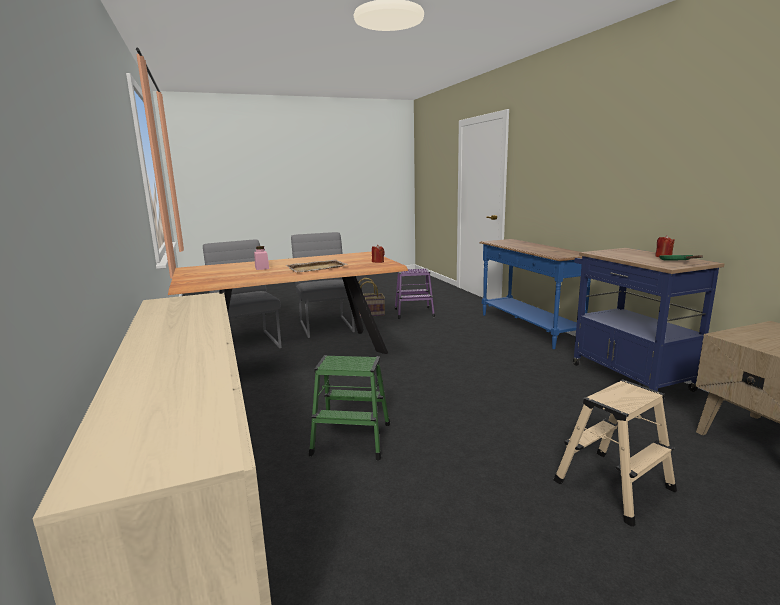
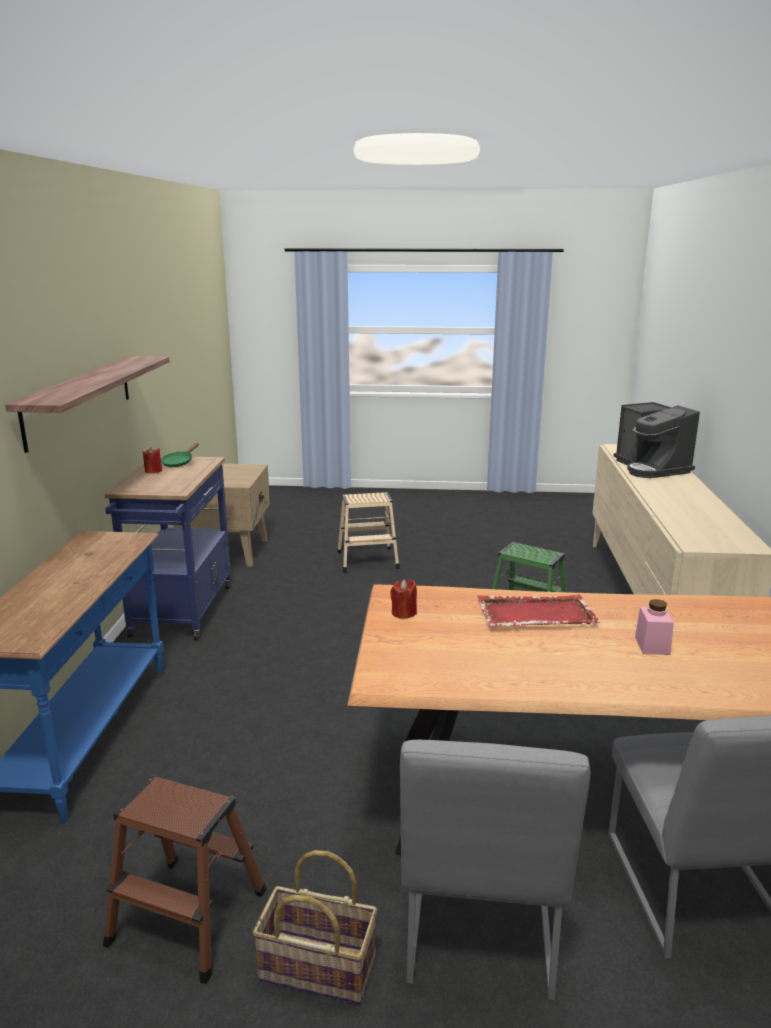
camera: 155 degrees left, 5 degrees up
beige tray [285,259,347,272] -> red tray [477,594,600,626]
purple step ladder [395,268,435,319] -> brown step ladder [103,775,267,984]
none -> shelf [5,356,170,453]
none -> coffee machine [613,402,700,478]

